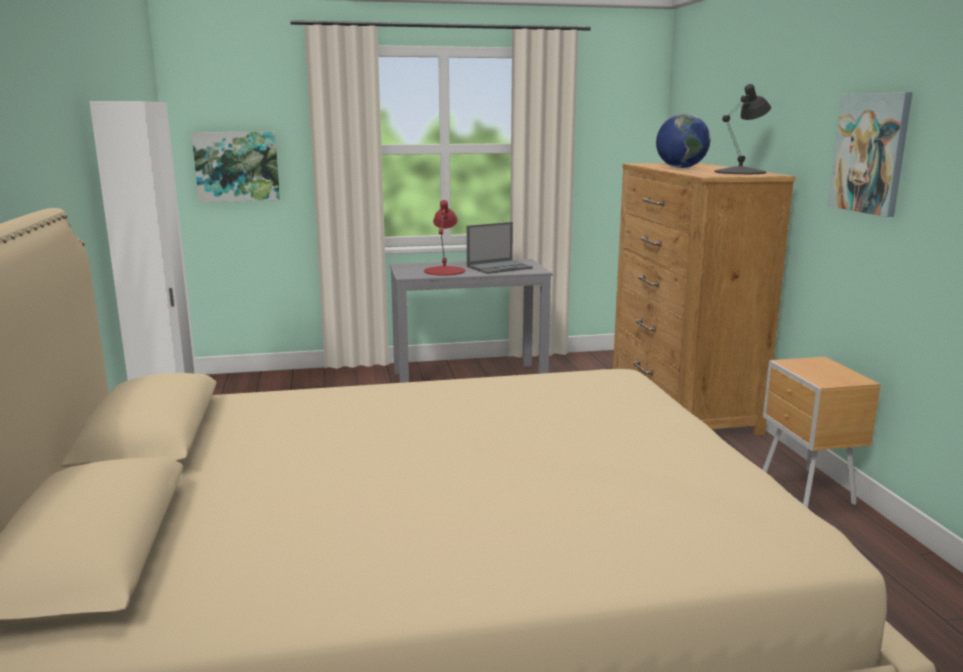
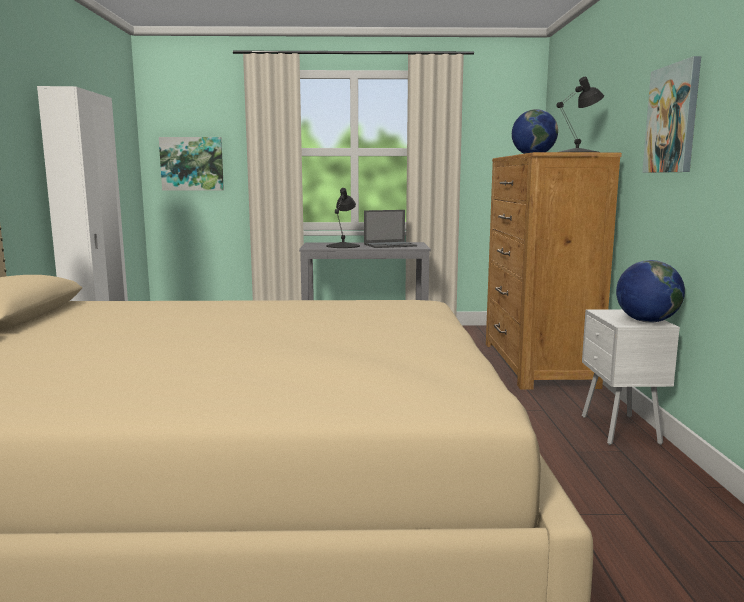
camera: 10 degrees right, 5 degrees down
red table lamp [424,200,465,276] -> black table lamp [326,188,360,248]
brown nightstand [763,357,881,508] -> white nightstand [582,309,680,445]
none -> globe [616,260,685,323]

